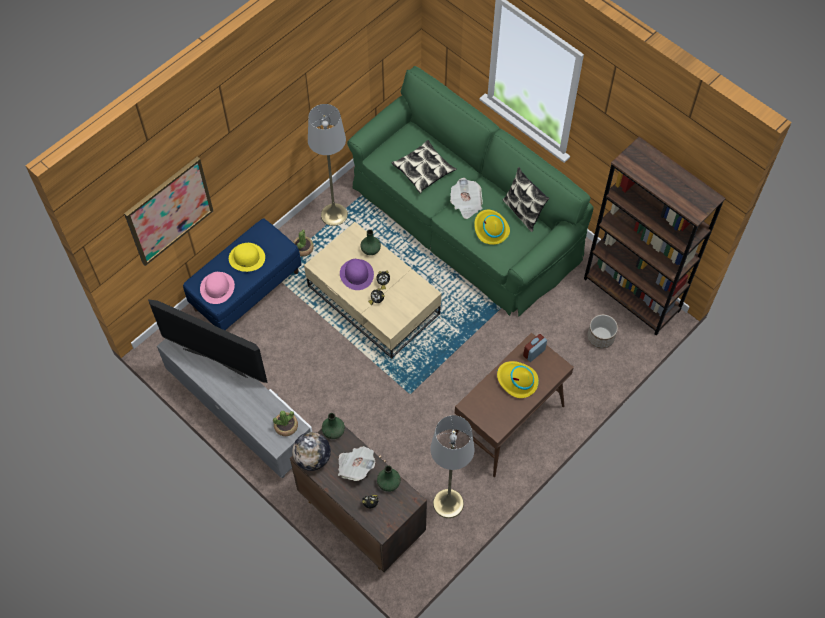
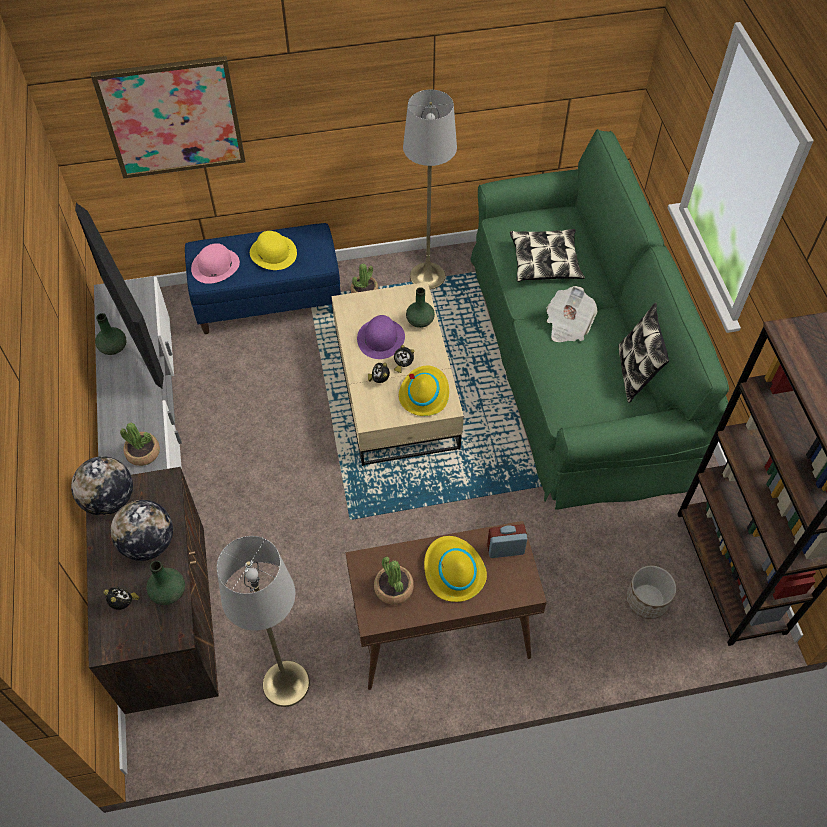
camera: 35 degrees right, 5 degrees down
green vase [322,413,345,439] -> green vase moved to [95,313,127,355]
newspaper [338,446,375,481] -> globe [110,500,173,561]
yellow hat [474,210,510,245] -> yellow hat moved to [399,366,449,416]
none -> potted plant [374,557,414,605]

